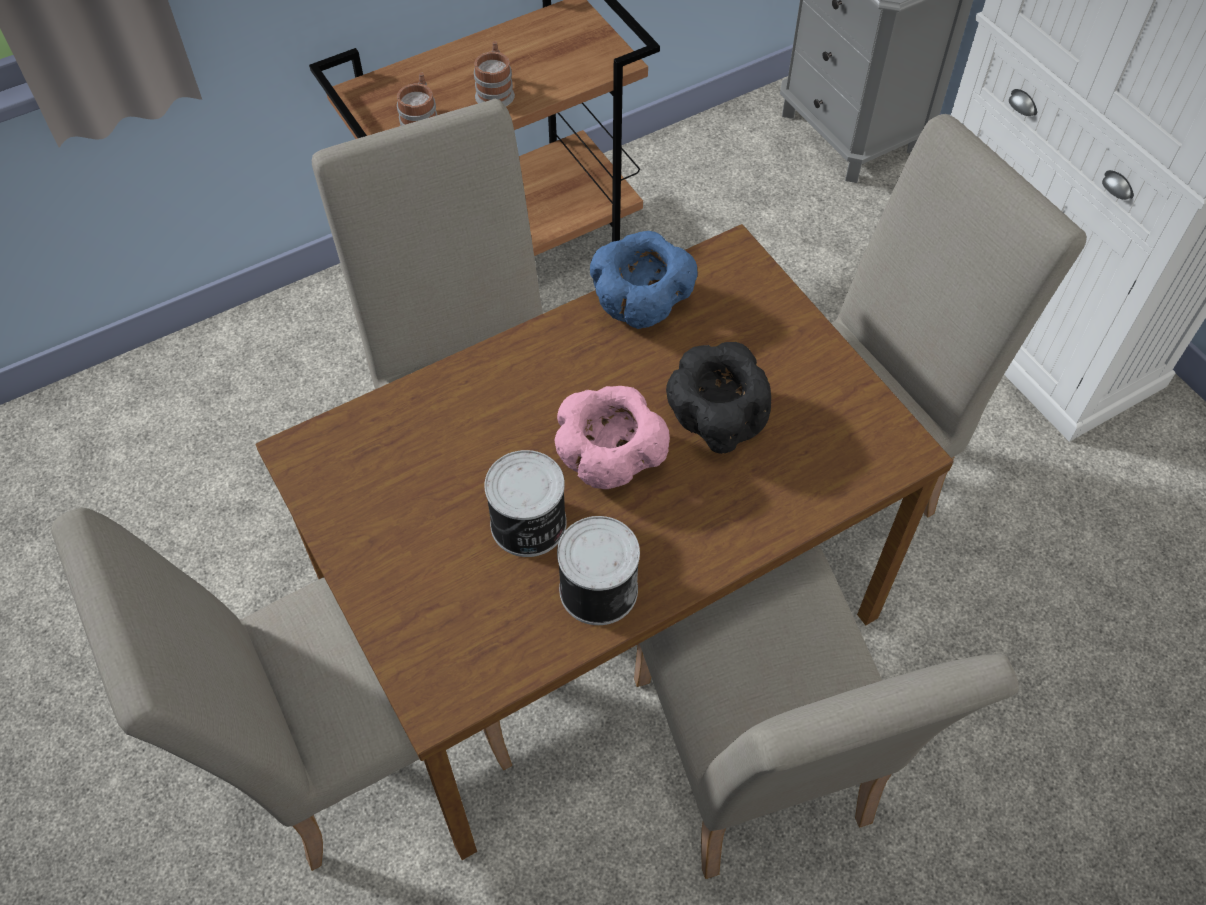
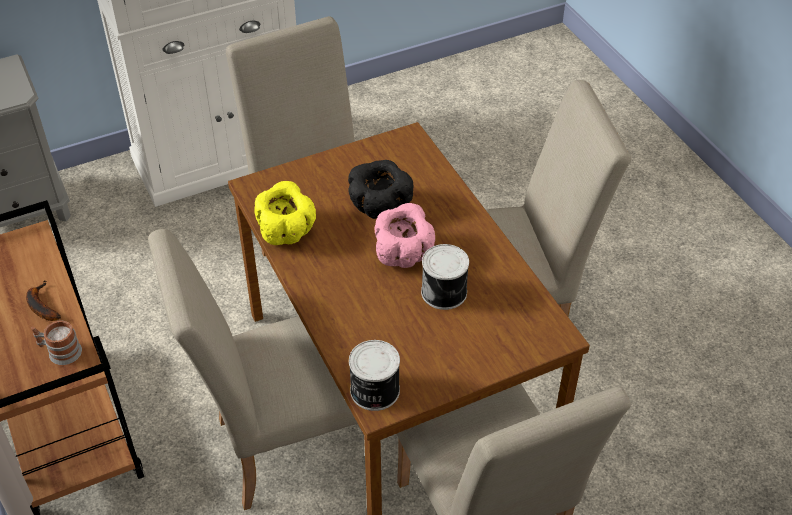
camera: 85 degrees left, 10 degrees down
mug [474,41,515,106] -> banana [26,280,61,321]
can [557,516,640,625] -> can moved to [349,340,400,411]
blue bowl [590,231,697,329] -> yellow bowl [254,181,316,245]

